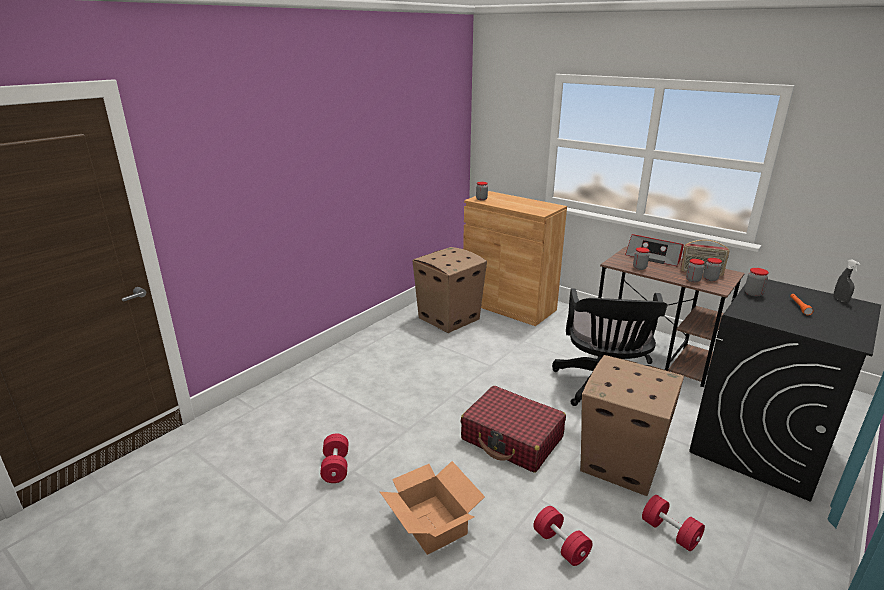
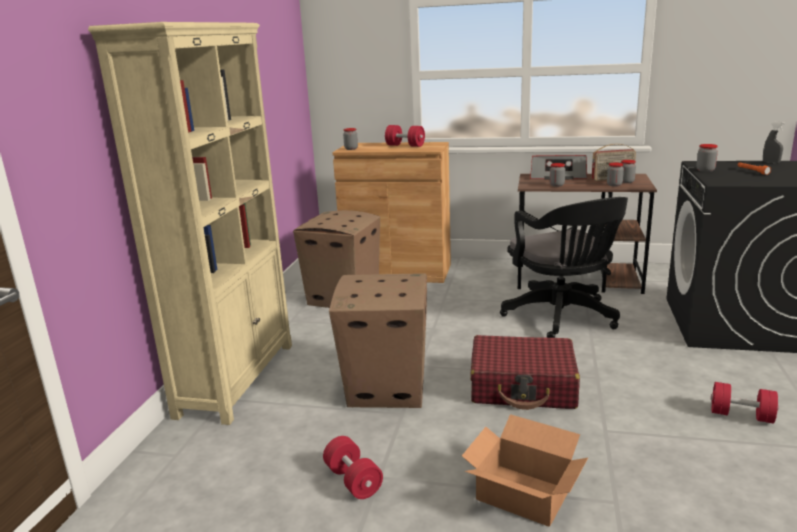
camera: 25 degrees left, 5 degrees down
red dumbbell [533,506,593,566] -> red dumbbell moved to [385,125,425,147]
cardboard box [580,355,684,496] -> cardboard box moved to [329,273,427,408]
none -> beige bookcase [88,22,292,425]

